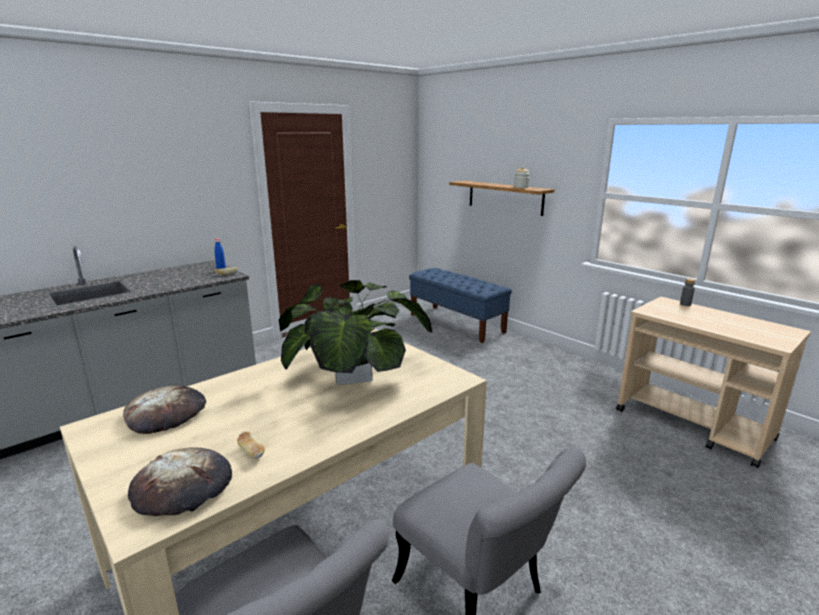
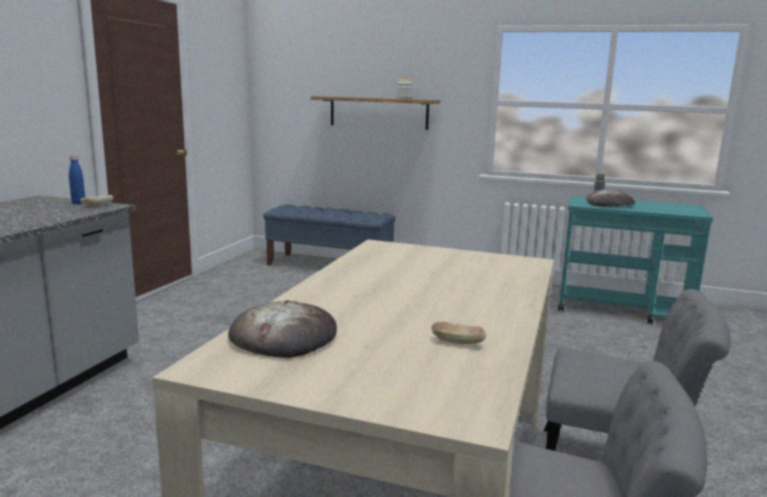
camera: 30 degrees left, 5 degrees down
bread [128,447,232,516] -> bread moved to [587,190,635,207]
potted plant [279,280,433,385] -> none
beige cart [616,297,811,469] -> turquoise cart [558,195,713,324]

